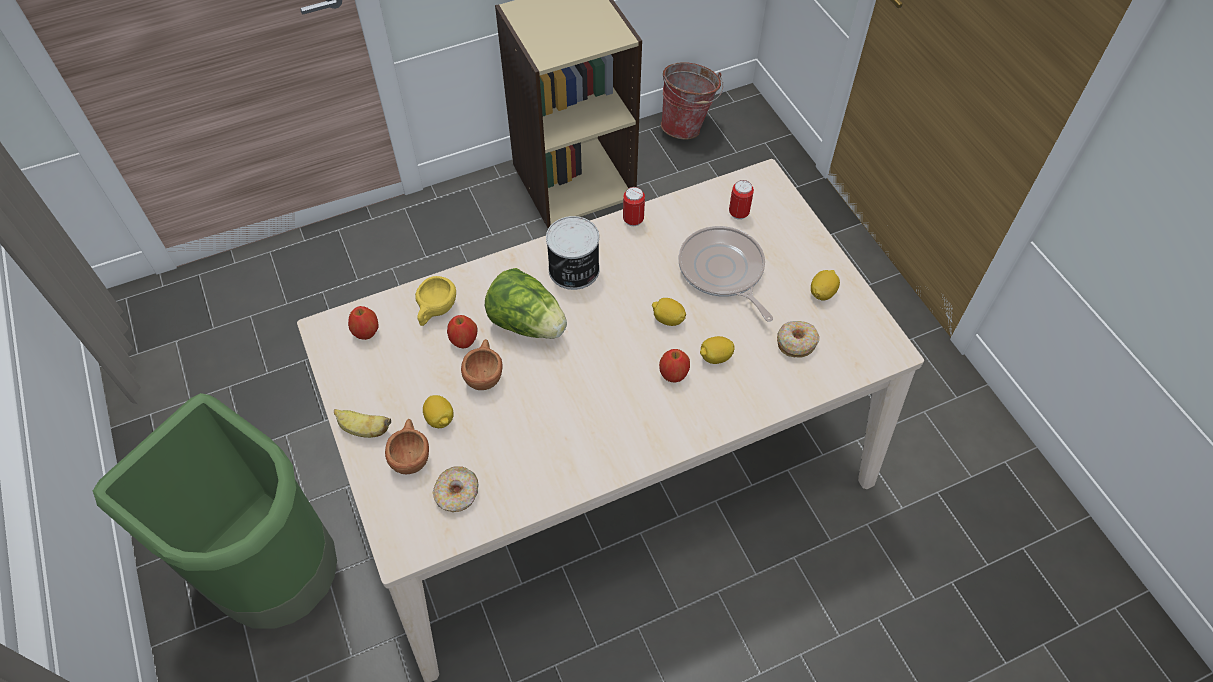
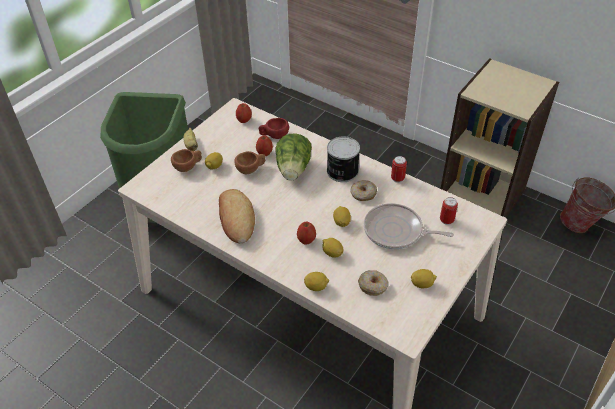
camera: 60 degrees right, 10 degrees down
yellow cup [415,276,456,326] -> red cup [259,118,289,139]
donut [432,466,478,512] -> donut moved to [350,180,377,201]
frying pan [678,226,773,322] -> frying pan turned 105 degrees counterclockwise [364,203,454,249]
none -> bread [219,189,255,243]
none -> lemon [304,272,329,291]

